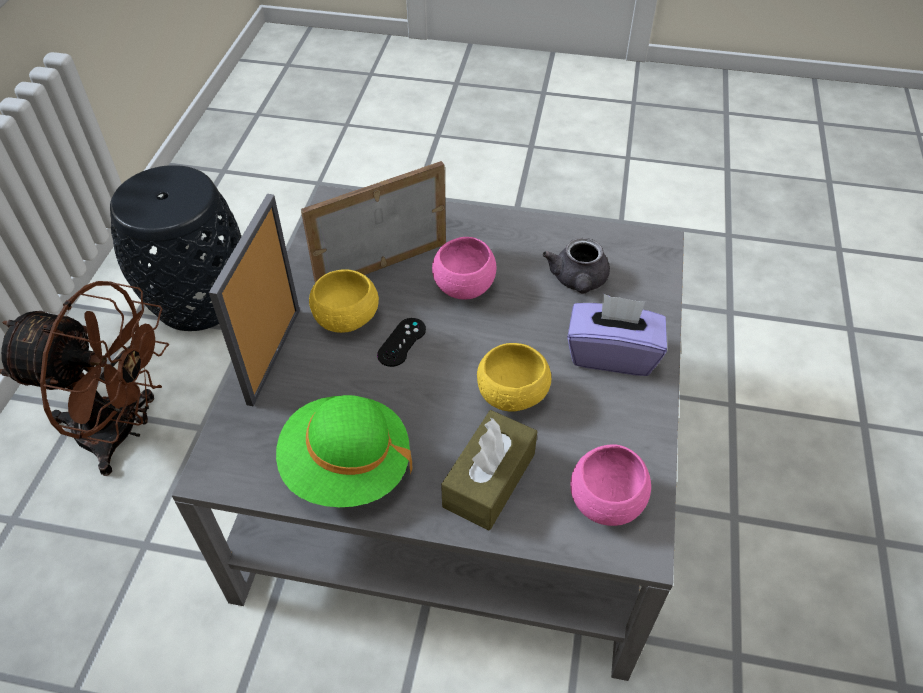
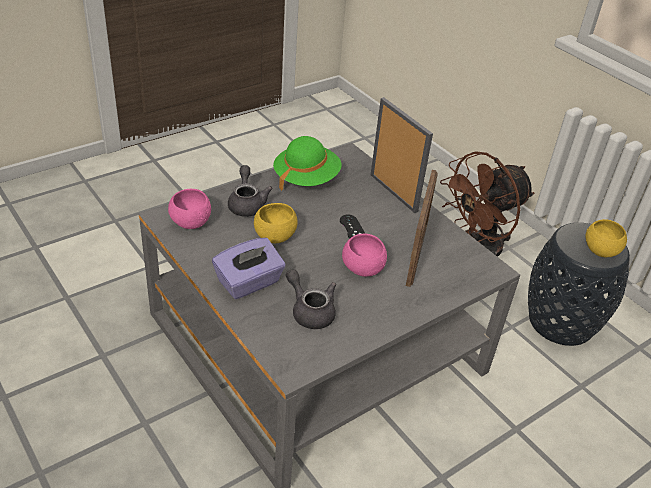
camera: 130 degrees right, 10 degrees down
yellow bowl [309,269,379,333] -> yellow bowl moved to [586,219,627,257]
brown tissue box [441,410,537,530] -> grey teapot [228,165,273,217]

